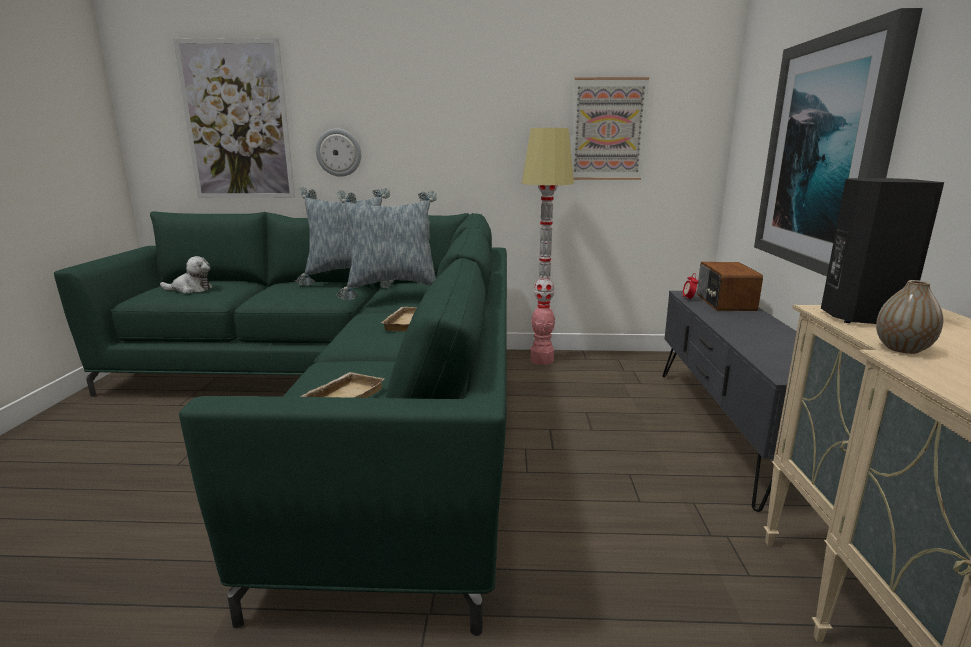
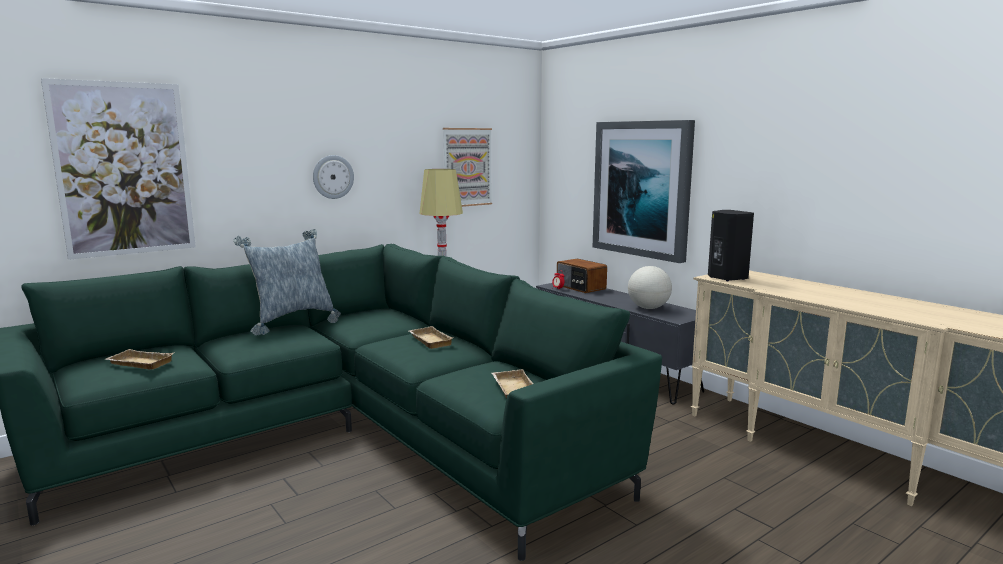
camera: 40 degrees left, 5 degrees down
plush toy [160,256,212,294] -> beige tray [104,349,173,369]
wall clock [316,128,361,177] -> wall clock moved to [313,155,354,199]
pillow [336,190,437,300] -> none
vase [876,280,943,354] -> none
none -> globe [628,266,672,309]

